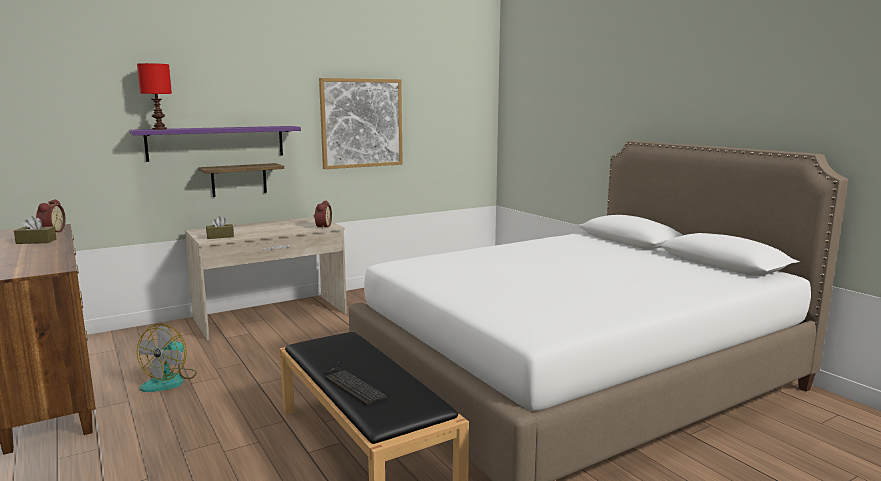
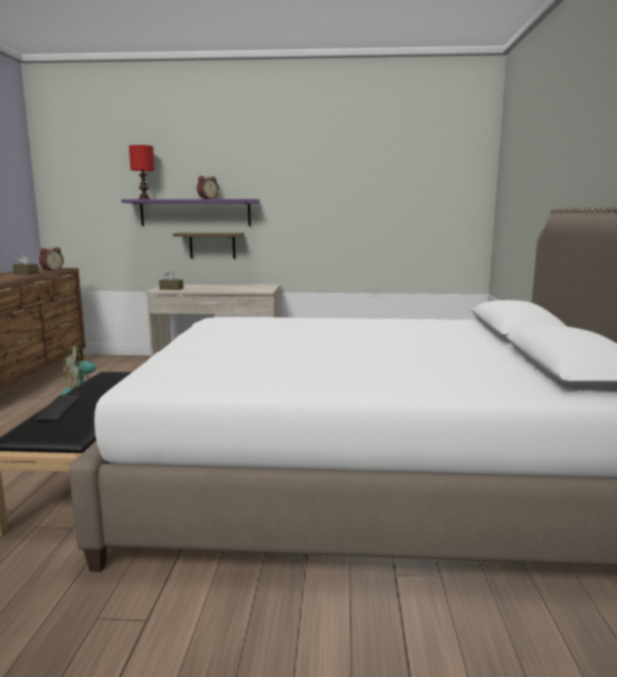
camera: 35 degrees right, 0 degrees up
alarm clock [313,201,332,229] -> alarm clock moved to [197,176,219,199]
picture [319,78,403,169] -> none

